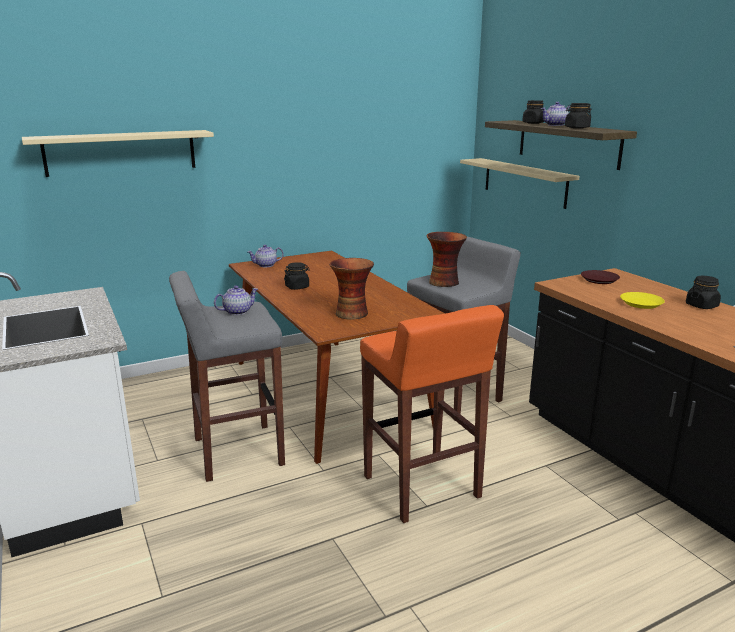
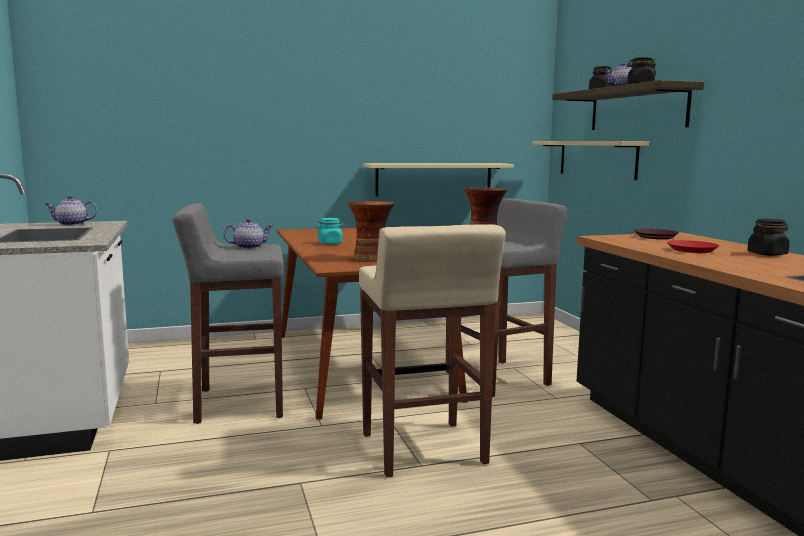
camera: 10 degrees right, 10 degrees down
beige shelf [22,130,214,177] -> beige shelf moved to [363,163,514,197]
teapot [248,245,284,267] -> teapot moved to [45,196,97,226]
black jar [284,262,310,290] -> turquoise jar [317,218,345,245]
orange stool [360,305,504,523] -> beige stool [359,224,506,477]
yellow plate [620,292,665,309] -> red plate [667,240,719,253]

